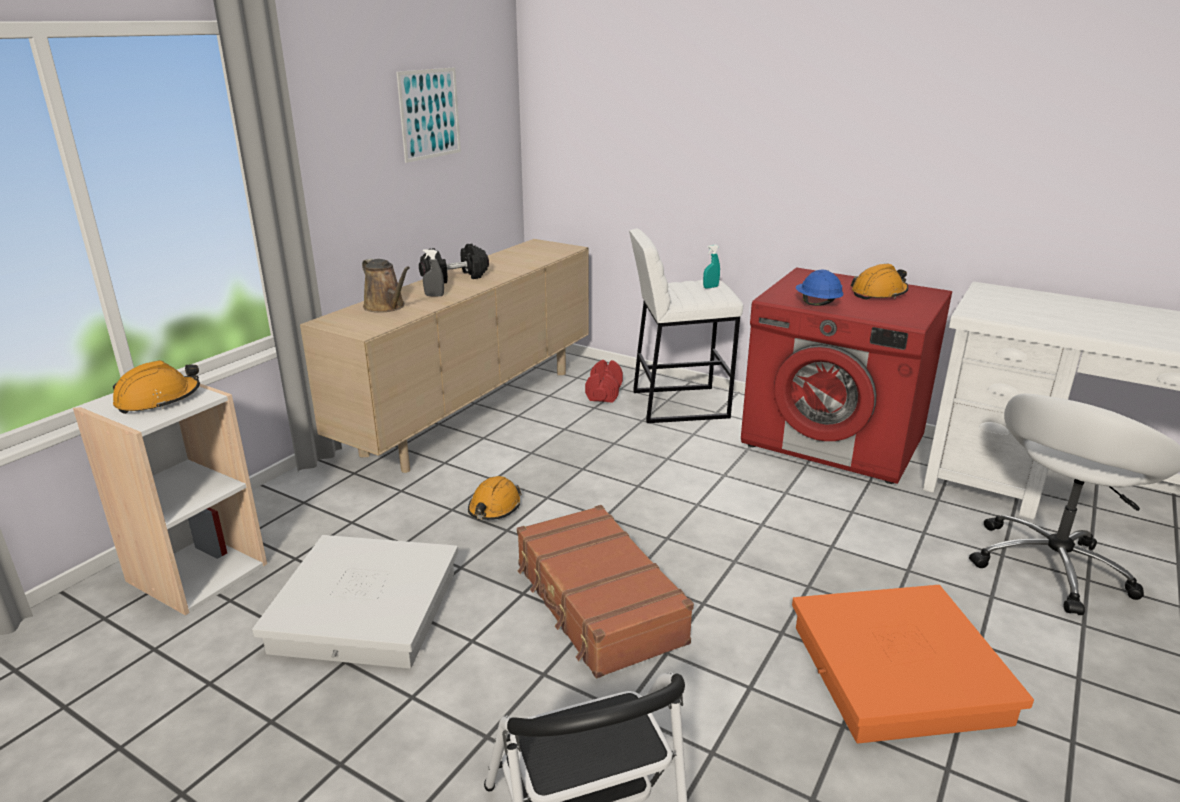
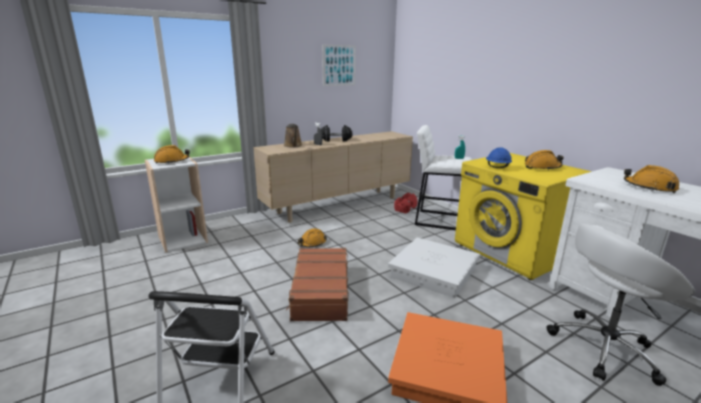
camera: 25 degrees right, 5 degrees down
white storage box [252,535,458,669] -> white storage box moved to [388,237,480,298]
red washing machine [741,268,952,484] -> yellow washing machine [455,153,592,280]
none -> orange hard hat [624,165,679,193]

